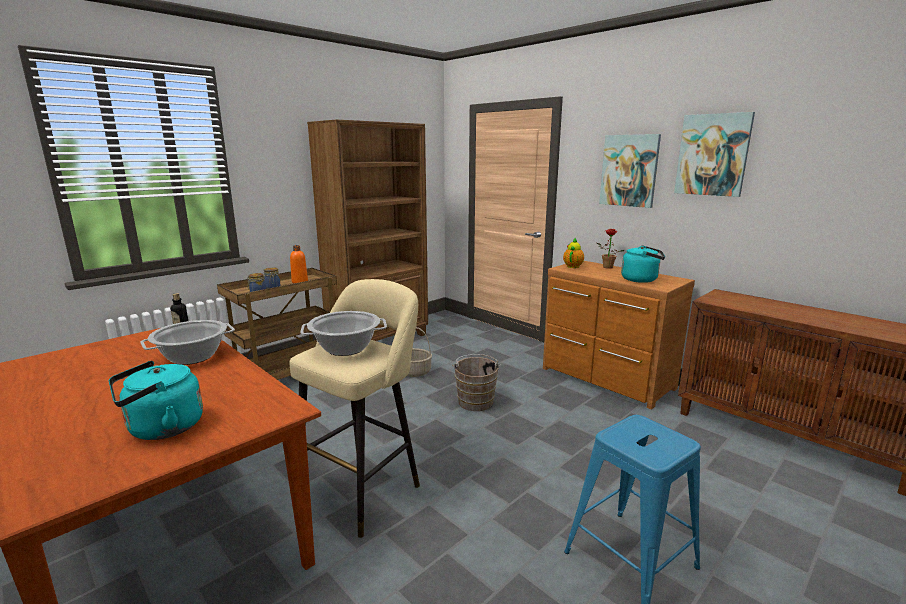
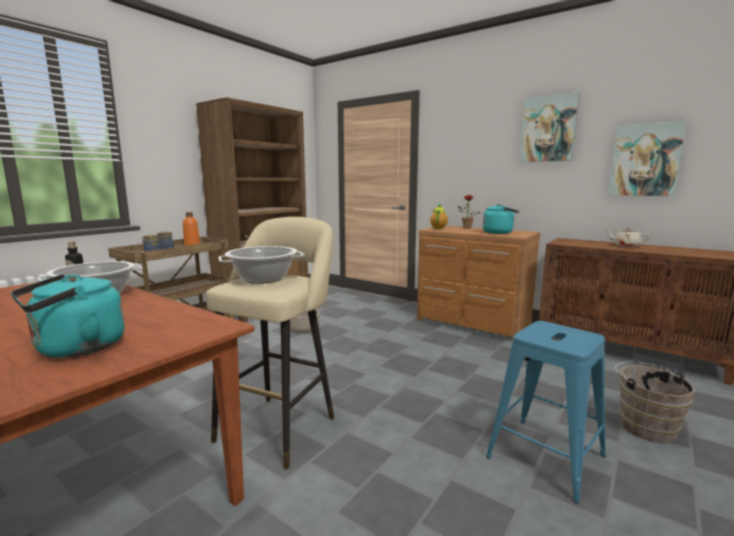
camera: 10 degrees left, 5 degrees down
brown bucket [452,354,501,411] -> brown bucket moved to [615,361,695,443]
picture [599,134,661,208] -> picture moved to [608,121,686,196]
none -> beige teapot [606,227,649,247]

